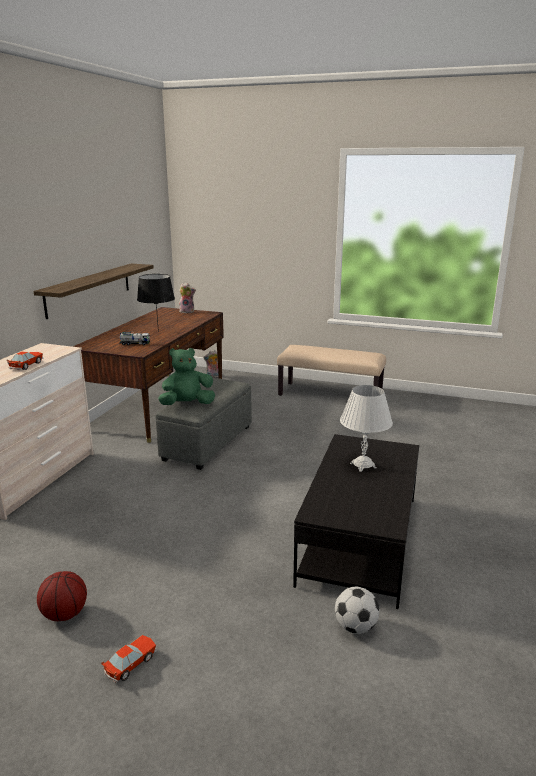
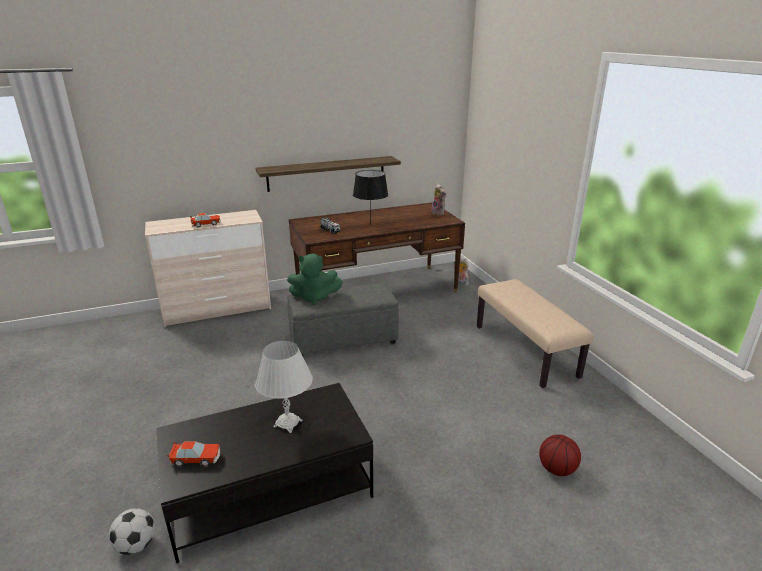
camera: 50 degrees right, 5 degrees up
basketball [37,571,87,621] -> basketball moved to [539,435,581,476]
toy car [101,635,157,683] -> toy car moved to [167,441,220,467]
green plush toy [158,348,215,405] -> green plush toy turned 150 degrees clockwise [287,253,343,305]

